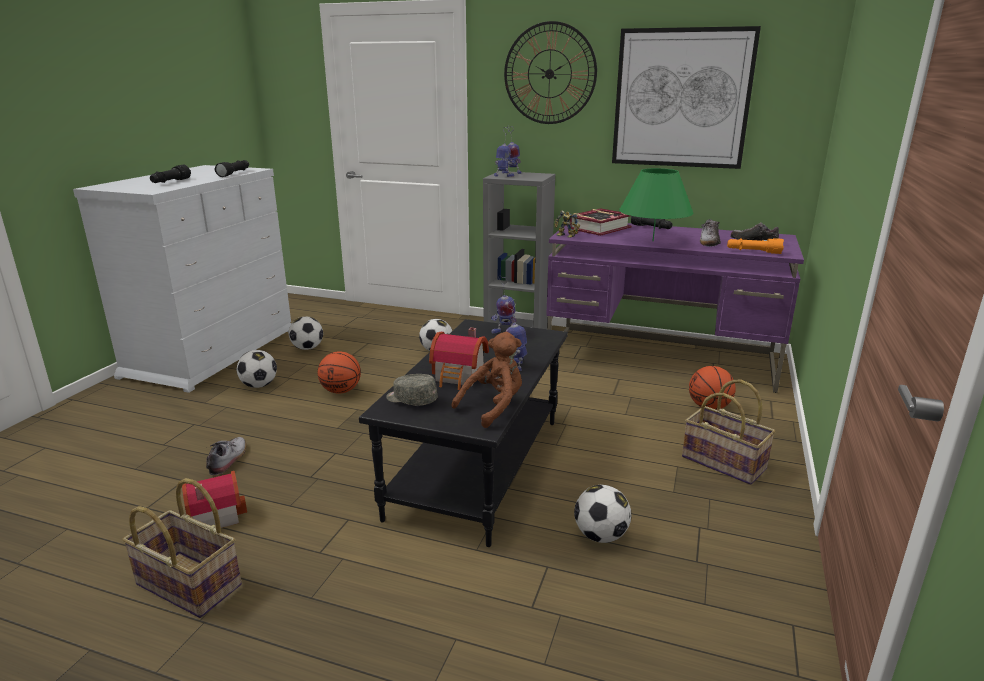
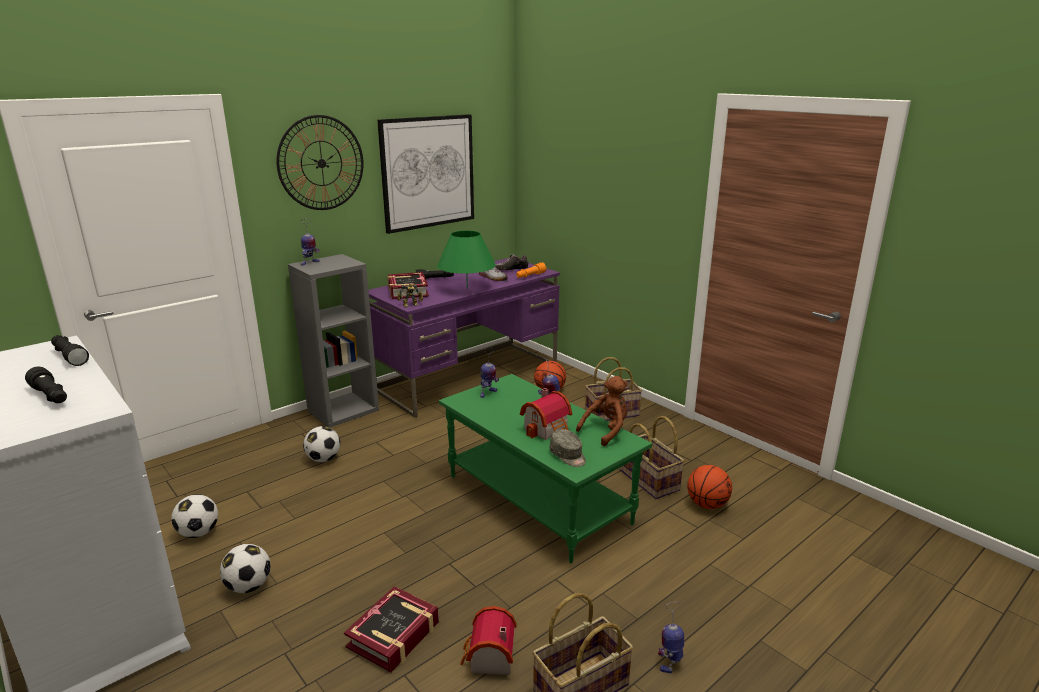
camera: 60 degrees left, 0 degrees up
shoe [206,437,246,475] -> book [344,586,439,673]
basketball [318,351,361,394] -> basketball moved to [687,465,732,509]
black coffee table [359,319,568,547] -> green coffee table [439,374,652,563]
grey cap [386,374,438,406] -> grey cap turned 90 degrees counterclockwise [550,429,586,467]
brown plush toy [451,332,522,428] -> brown plush toy turned 60 degrees clockwise [576,376,628,446]
toy robot [494,127,515,177] -> toy robot moved to [658,601,684,673]
football [574,485,631,543] -> basket [620,416,685,499]

